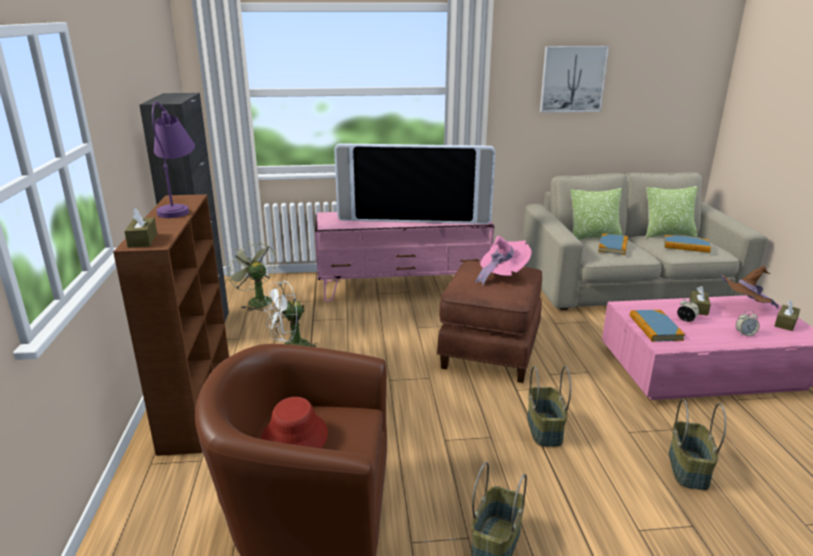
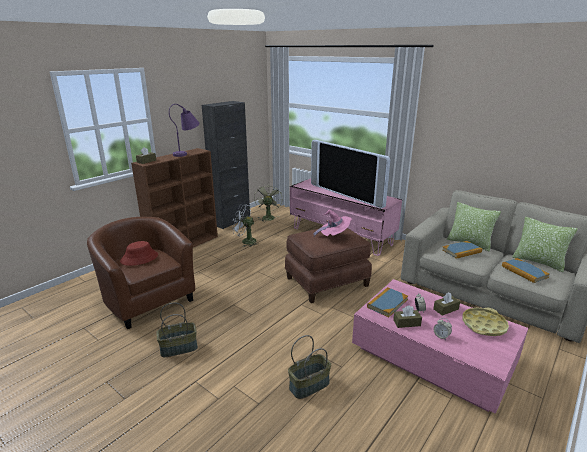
camera: 45 degrees right, 0 degrees up
basket [527,366,571,446] -> none
picture [540,46,609,113] -> none
brown hat [720,266,779,309] -> yellow tray [462,308,509,336]
brown tissue box [775,300,800,331] -> brown tissue box moved to [393,305,422,328]

